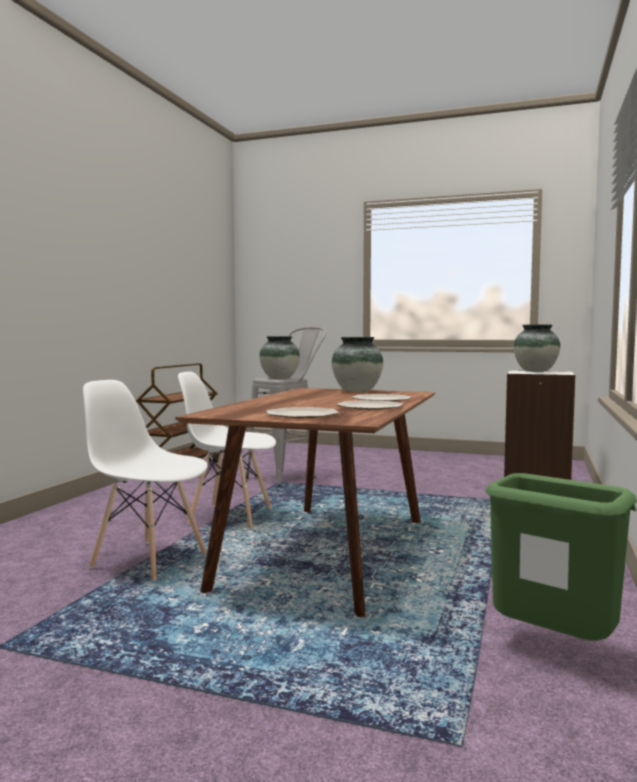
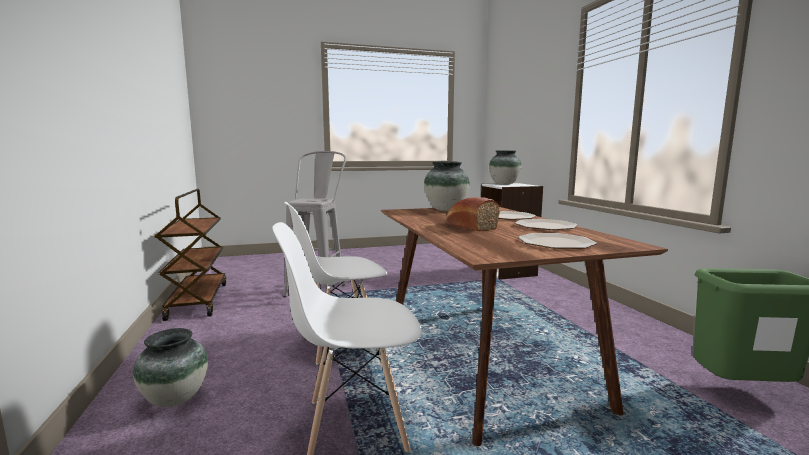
camera: 35 degrees left, 5 degrees up
vase [259,336,300,379] -> vase moved to [133,328,208,407]
none -> bread [446,197,500,231]

